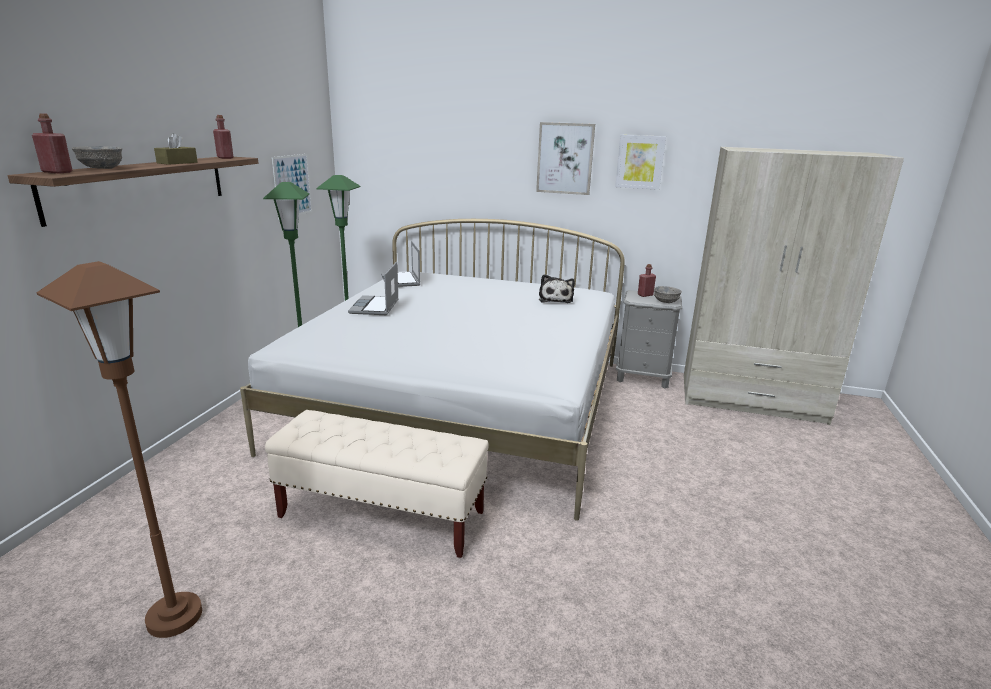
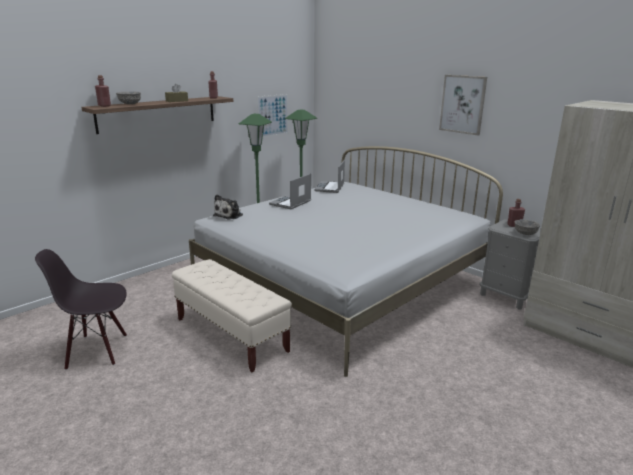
camera: 30 degrees right, 0 degrees up
brown floor lamp [36,261,202,638] -> black chair [35,249,127,370]
plush toy [539,274,575,303] -> plush toy moved to [213,194,243,220]
picture [615,135,666,190] -> none

